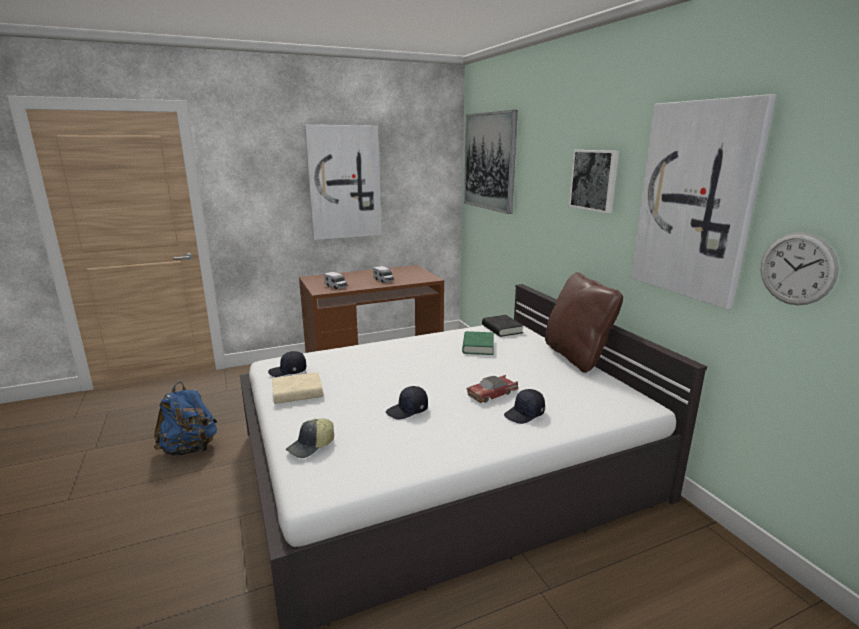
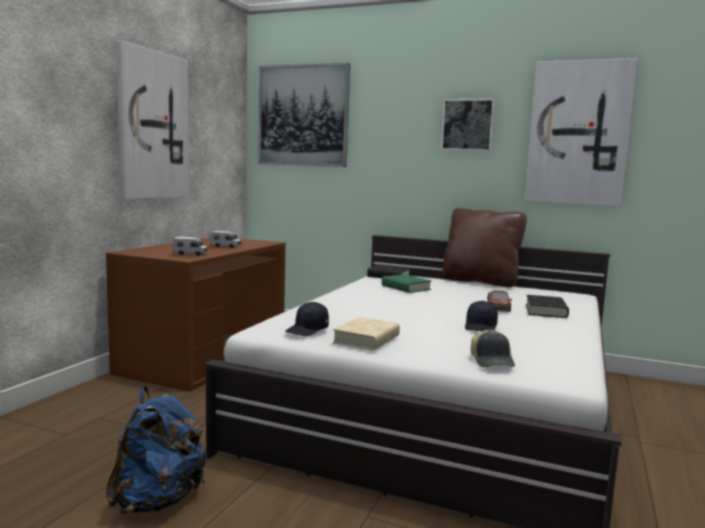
camera: 45 degrees left, 10 degrees down
black cap [504,389,545,424] -> black book [526,295,569,318]
wall clock [761,232,839,305] -> none

